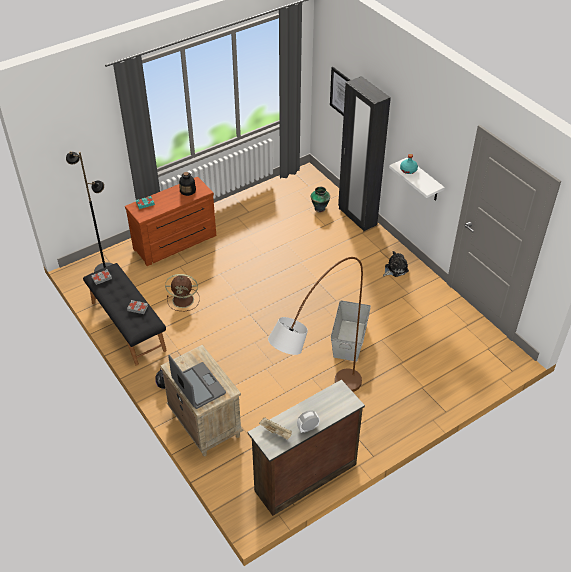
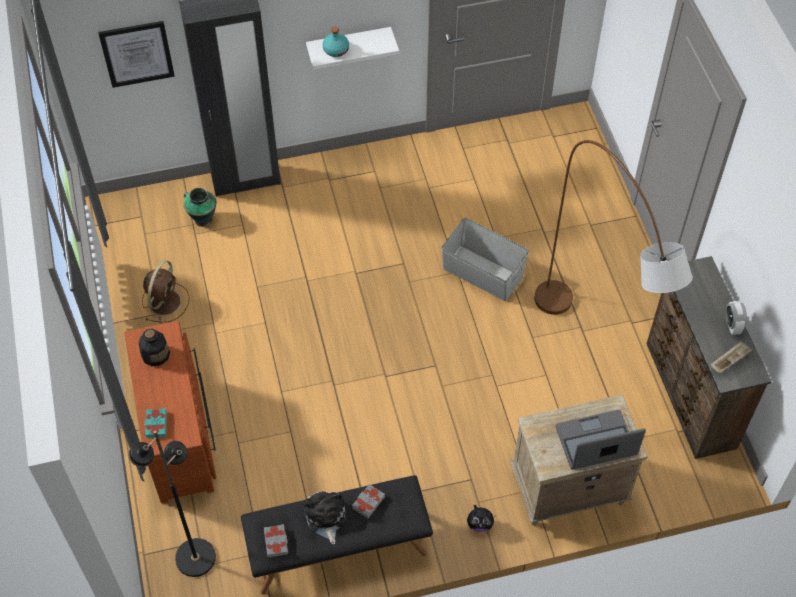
camera: 70 degrees left, 10 degrees up
brown fan [165,274,200,311] -> brown fan moved to [142,260,190,323]
plush toy [383,251,409,277] -> plush toy moved to [303,491,346,544]

